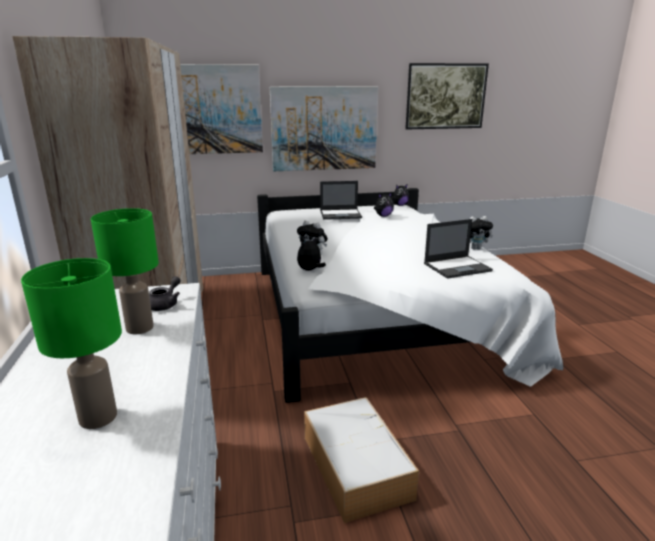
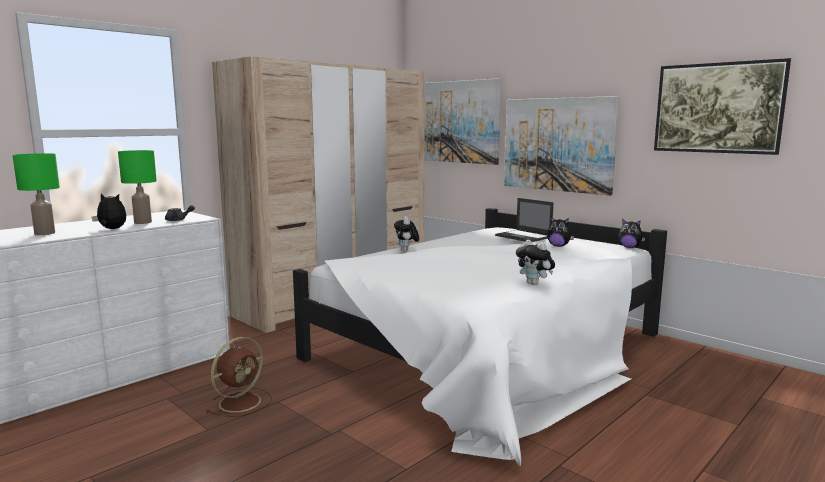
camera: 55 degrees right, 10 degrees down
plush toy [297,237,326,271] -> plush toy moved to [92,193,126,229]
storage box [304,397,419,523] -> brown fan [207,337,272,417]
laptop [424,219,493,279] -> none

